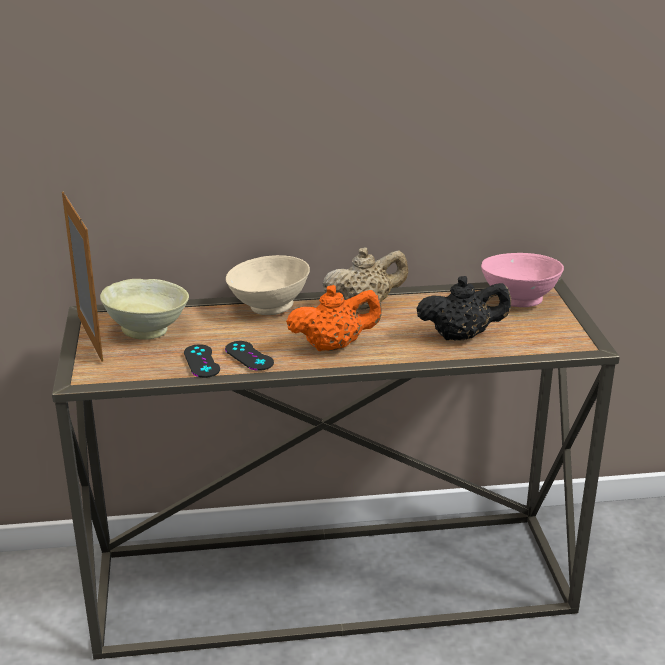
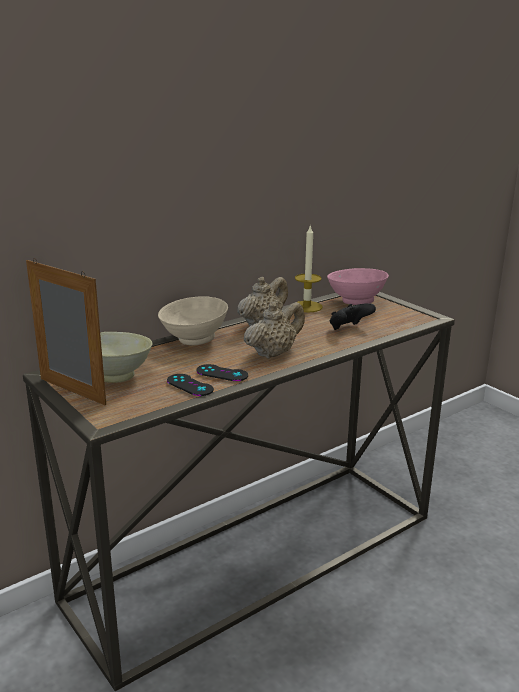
camera: 30 degrees left, 5 degrees down
orange teapot [286,285,382,351] -> beige teapot [244,302,305,359]
black teapot [416,276,511,341] -> black game controller [330,303,376,330]
none -> candle [295,226,322,312]

